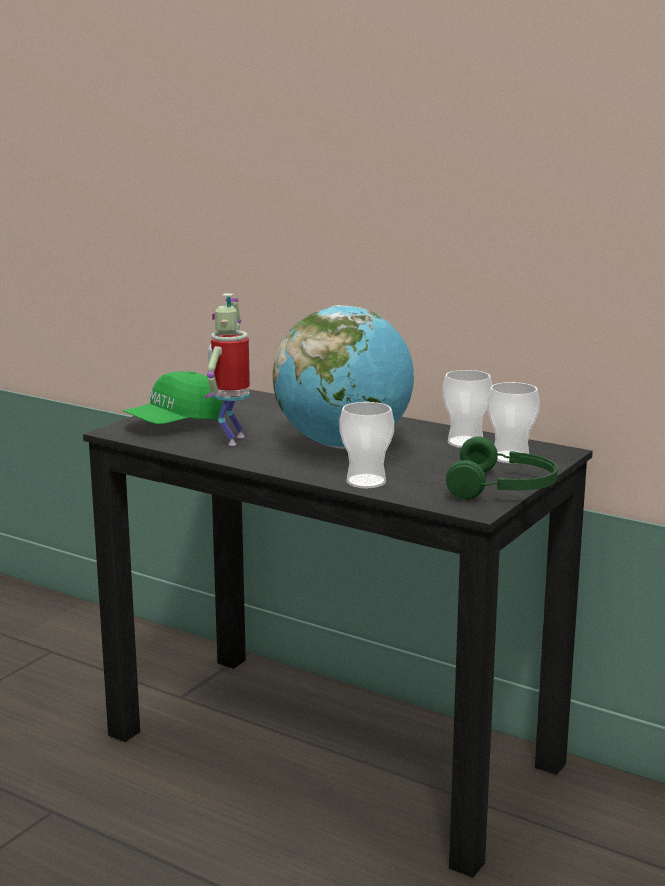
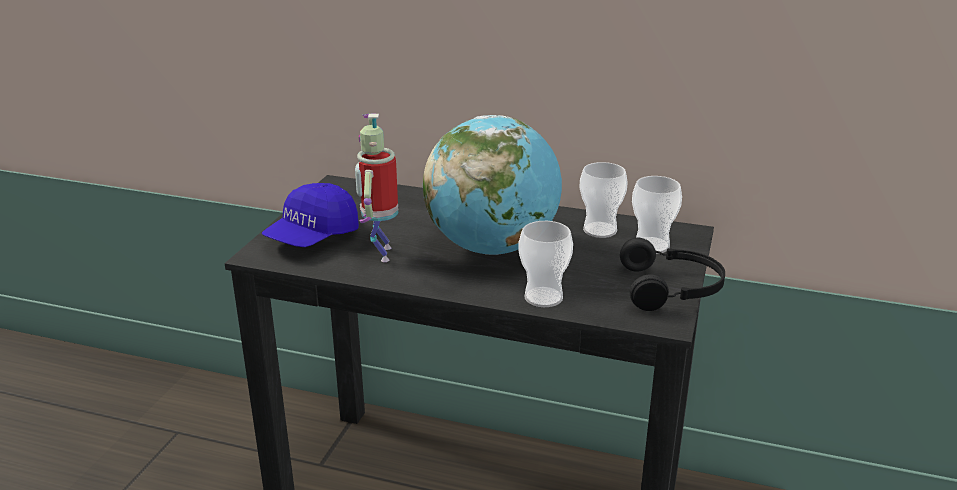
camera: 15 degrees left, 10 degrees up
green cap [123,371,223,424] -> blue cap [262,183,359,247]
green headphones [446,436,558,499] -> black headphones [620,238,725,311]

